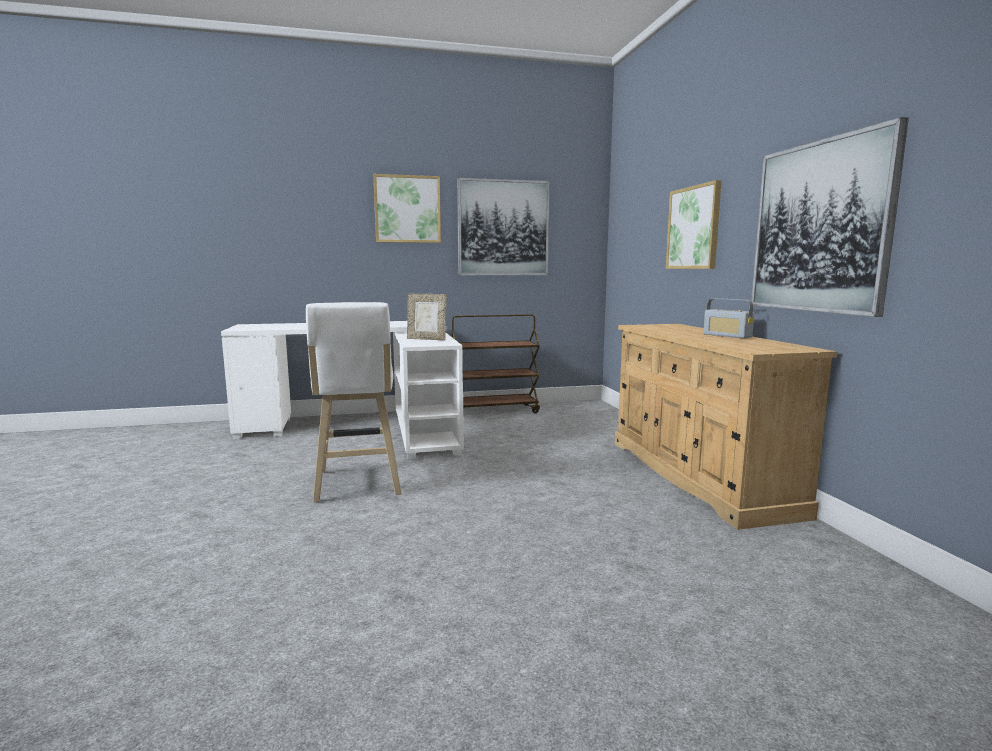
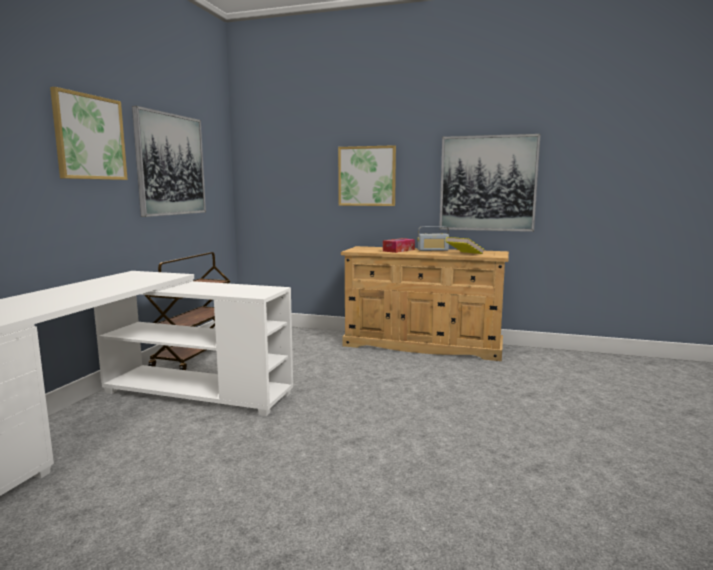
camera: 60 degrees left, 0 degrees up
white stool [306,302,401,503] -> none
picture frame [407,294,447,340] -> none
none -> tissue box [383,238,415,253]
none -> yellow book [446,237,484,254]

